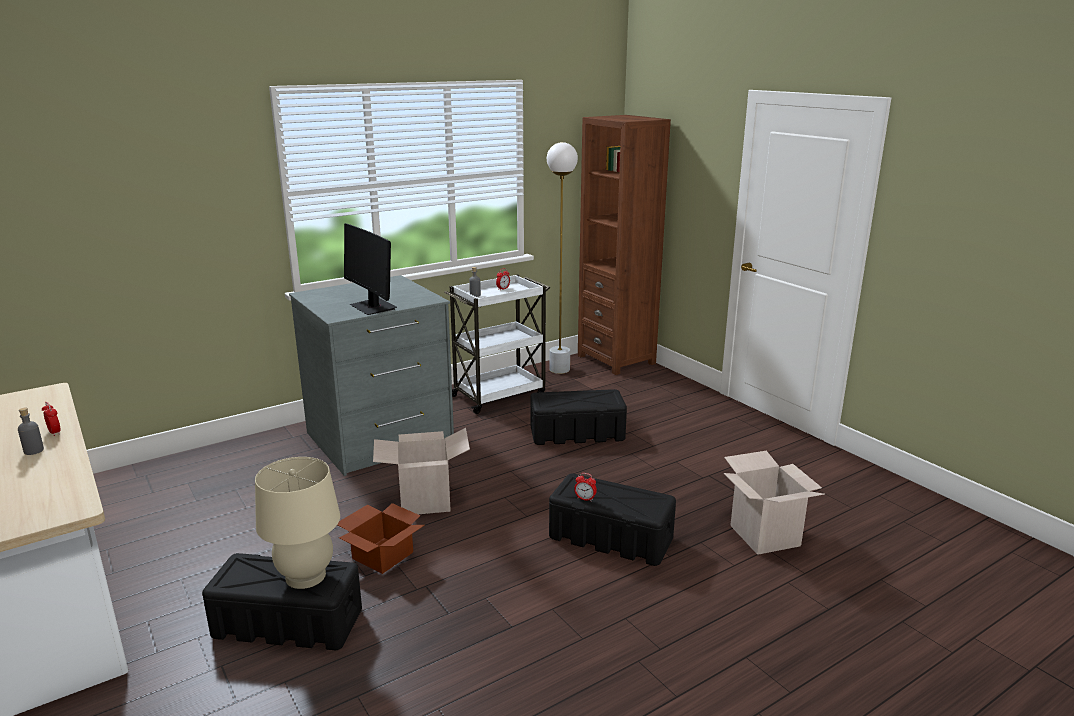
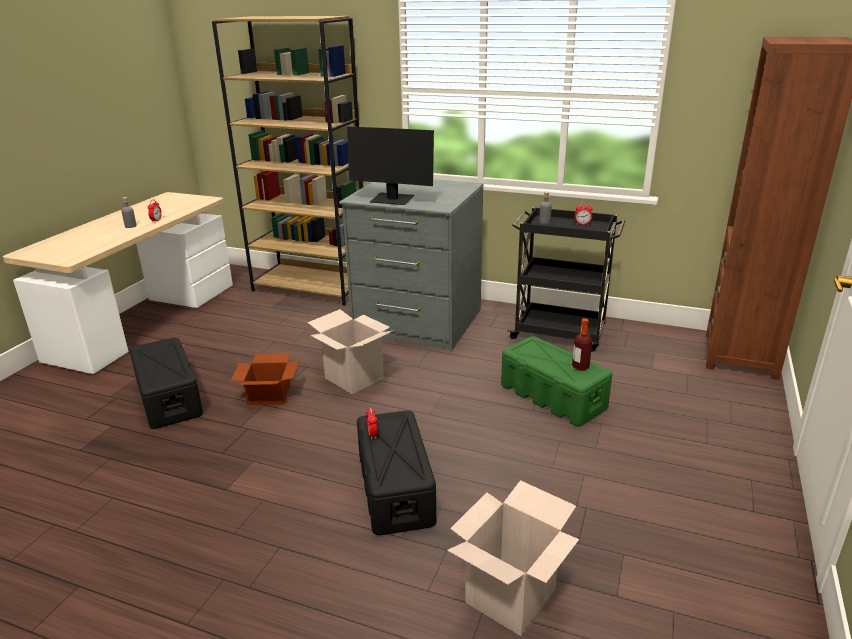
camera: 55 degrees right, 5 degrees up
beige table lamp [255,457,340,589] -> none
monitor [344,223,397,315] -> monitor turned 90 degrees counterclockwise [347,127,434,205]
white cart [444,274,550,414] -> black cart [507,207,625,351]
black storage box [530,389,627,445] -> green storage box [501,336,612,426]
white floor lamp [547,142,578,374] -> none
none -> brown bookcase [212,16,363,306]
none -> bottle [572,318,592,371]

